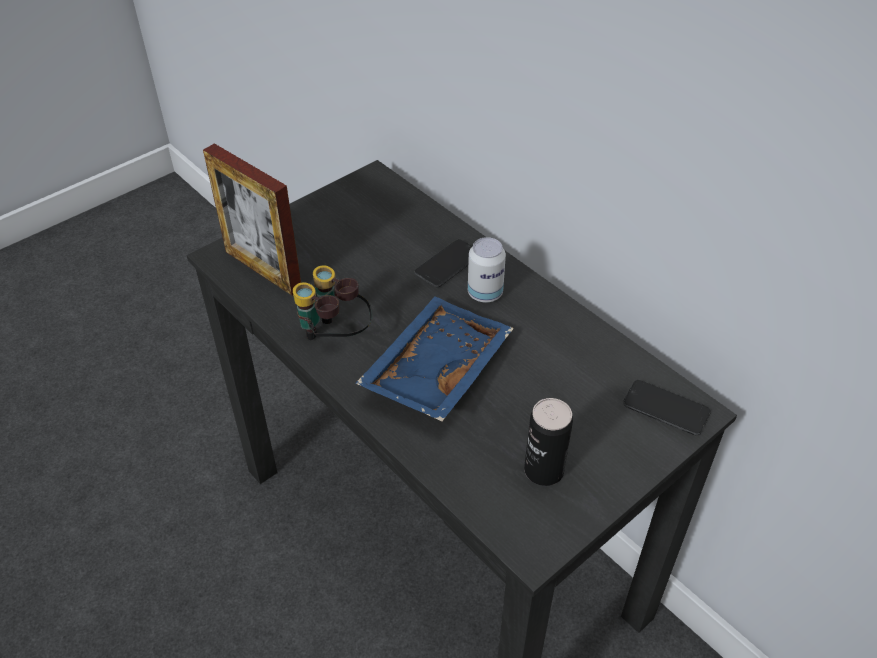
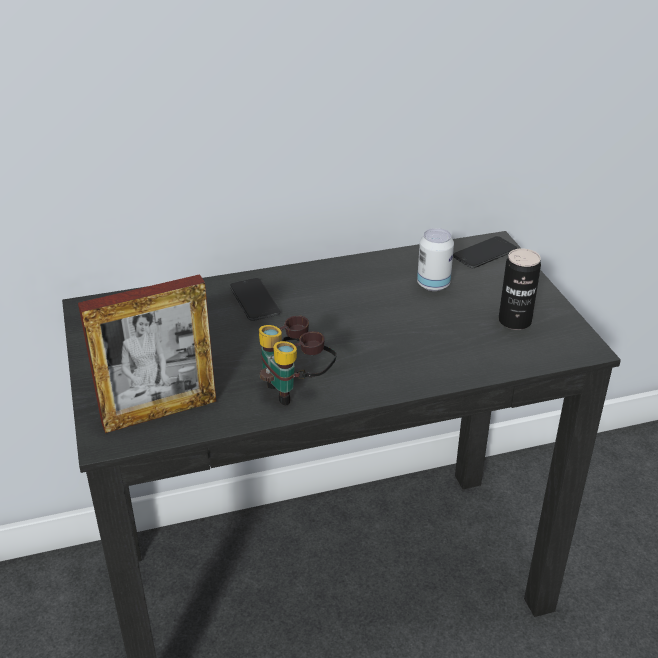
camera: 65 degrees left, 10 degrees down
blue tray [355,296,514,422] -> none
can [468,237,506,302] -> can moved to [417,228,454,291]

